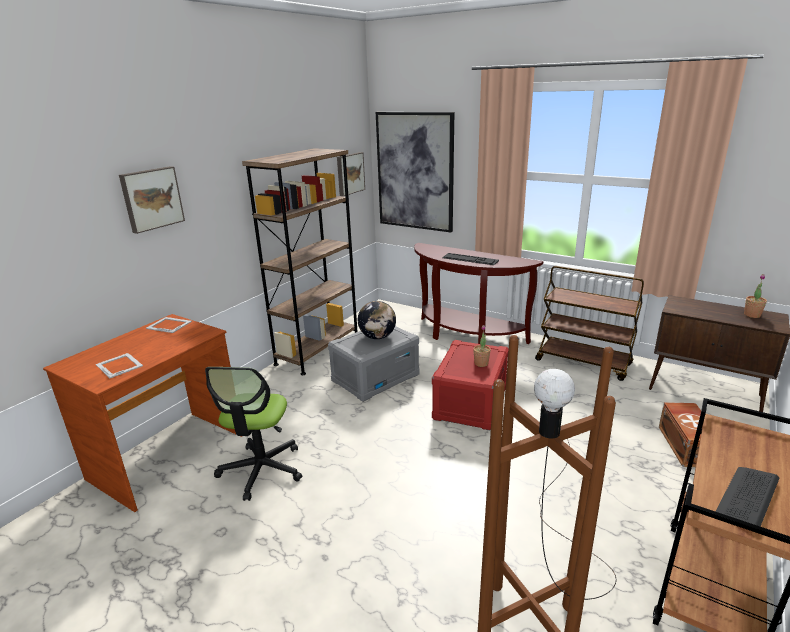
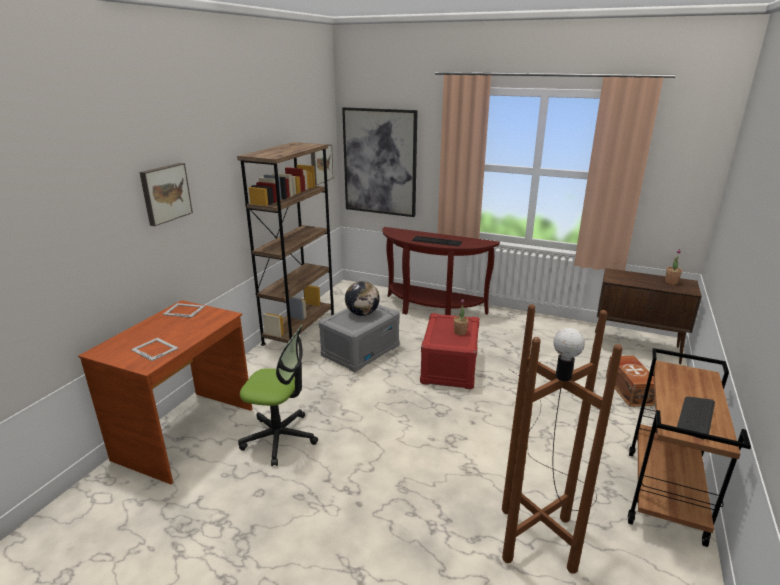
camera: 10 degrees left, 0 degrees up
office chair [205,367,302,501] -> office chair turned 75 degrees counterclockwise [238,325,318,466]
brown cart [535,266,644,381] -> none

